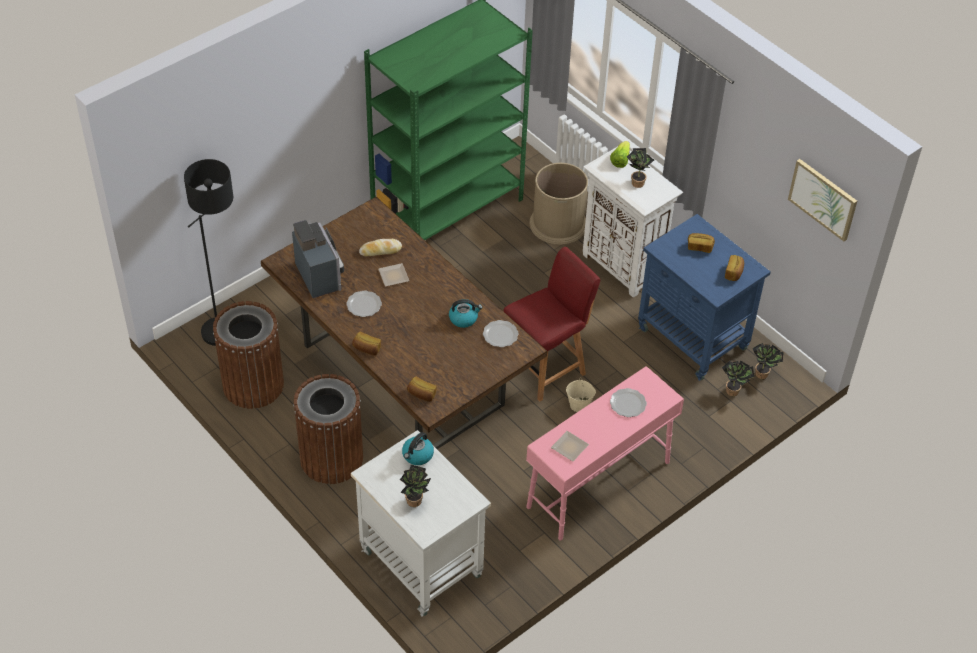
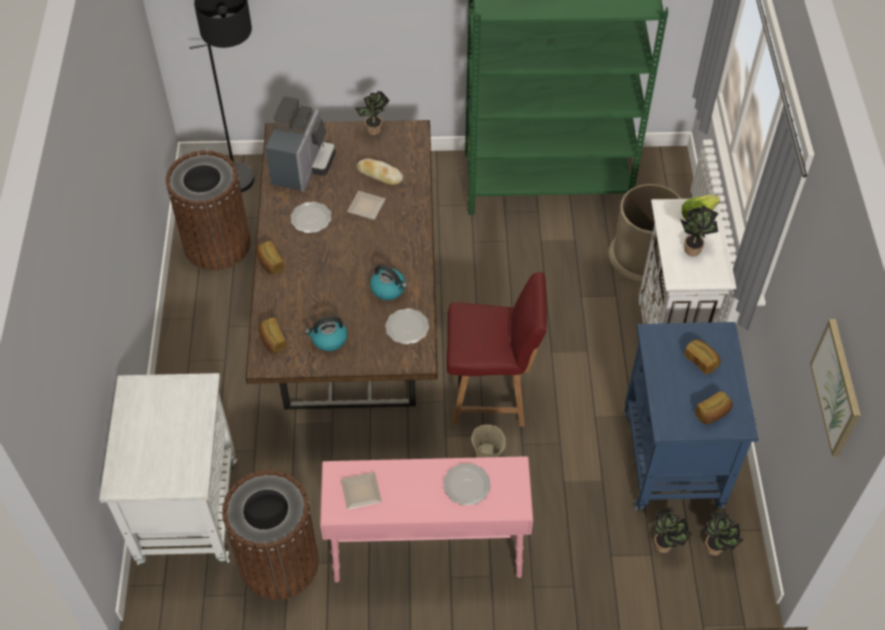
camera: 40 degrees right, 5 degrees up
brown trash can [293,374,363,484] -> brown trash can moved to [222,470,319,600]
potted plant [400,464,431,507] -> potted plant moved to [355,91,390,135]
kettle [402,432,434,465] -> kettle moved to [305,317,348,351]

